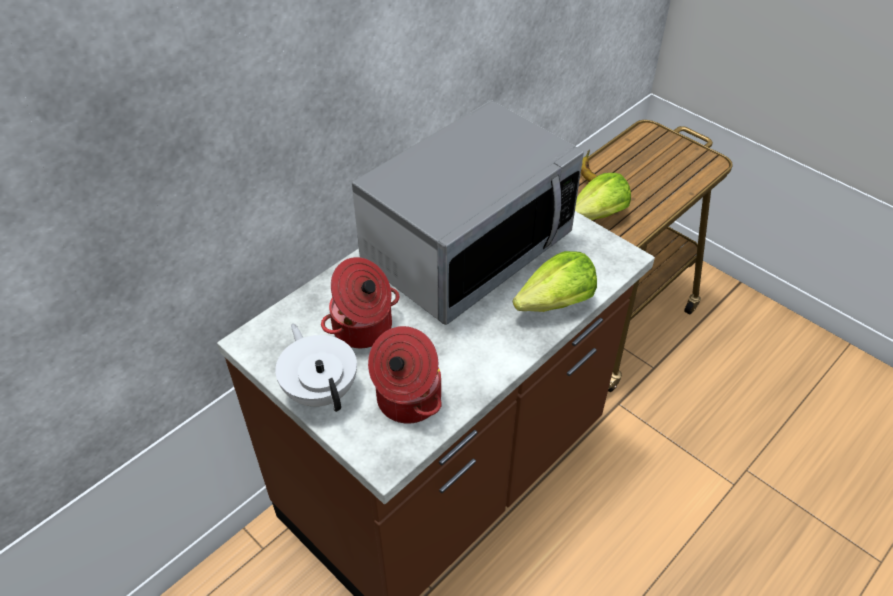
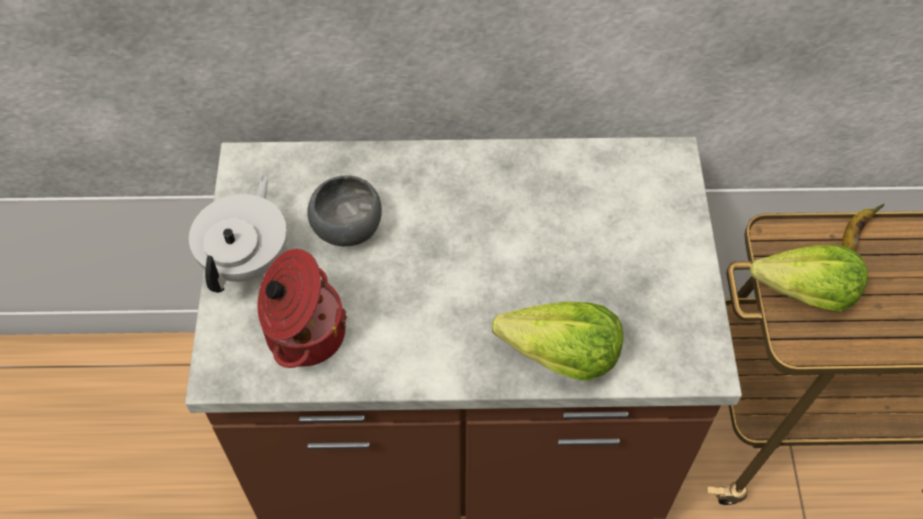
camera: 45 degrees right, 10 degrees up
cooking pot [321,257,400,348] -> grey bowl [307,175,382,246]
microwave [352,100,584,325] -> none

